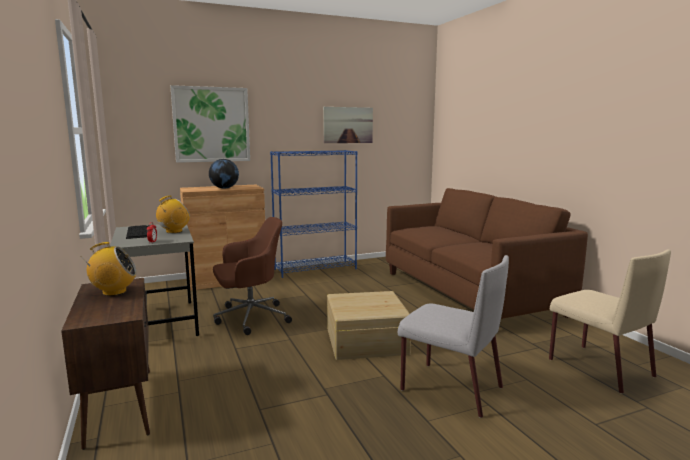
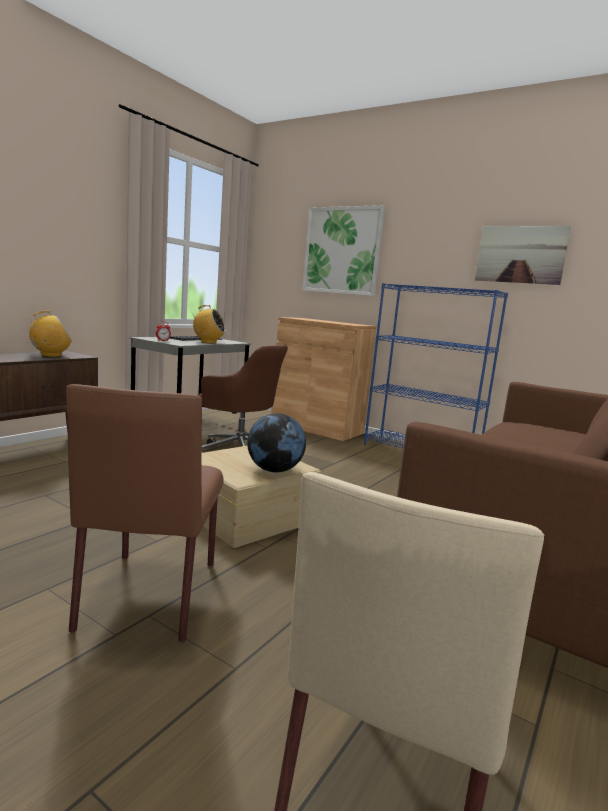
camera: 55 degrees right, 0 degrees up
radio [80,242,137,296] -> radio turned 75 degrees counterclockwise [29,311,72,357]
globe [209,159,239,189] -> globe moved to [247,413,306,472]
grey chair [398,255,509,418] -> brown chair [66,384,224,642]

